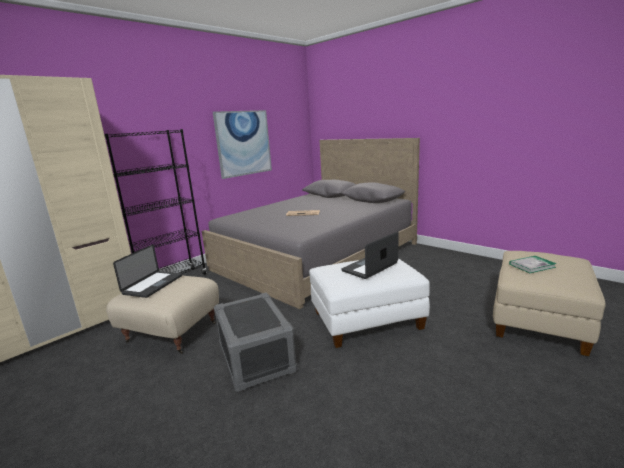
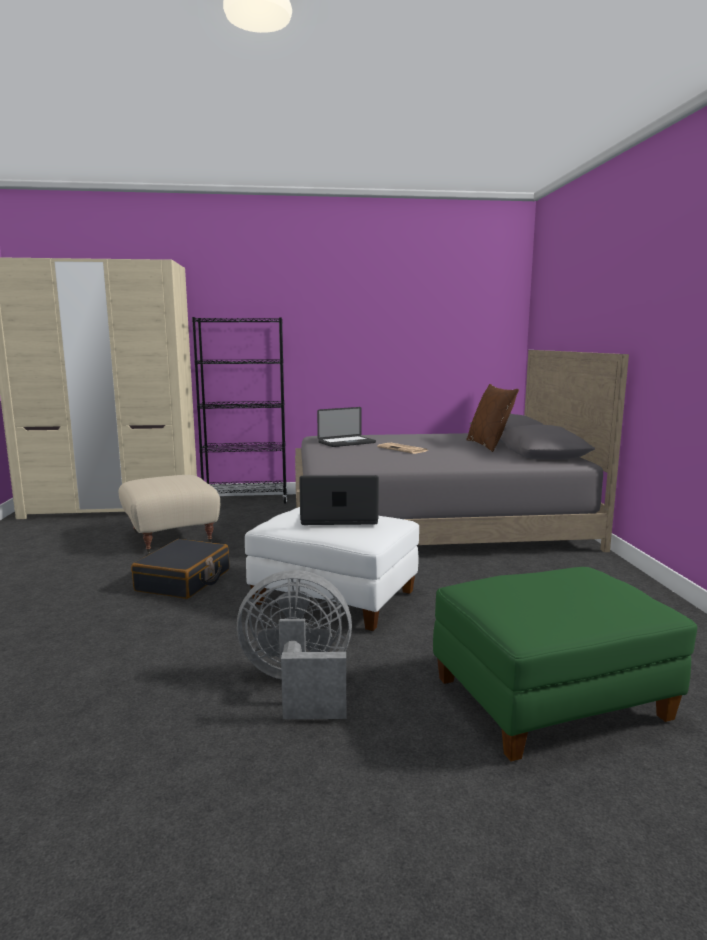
camera: 40 degrees right, 5 degrees down
laptop [113,244,182,298] -> laptop moved to [317,407,376,447]
picture [213,110,272,179] -> none
grey storage box [214,293,297,392] -> black suitcase [131,539,229,599]
beige ottoman [493,251,606,356] -> green ottoman [433,567,697,761]
book [509,256,557,273] -> none
none -> grey fan [237,570,352,719]
none -> brown pillow [467,384,519,452]

